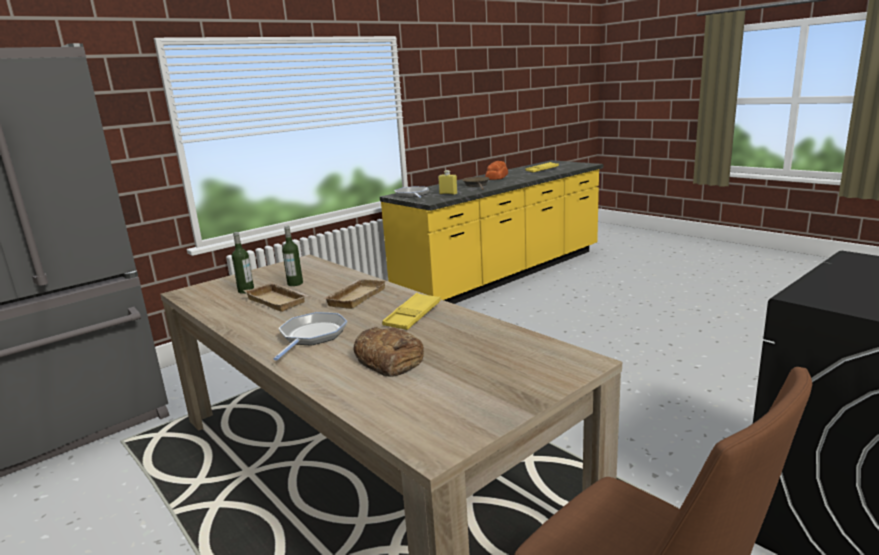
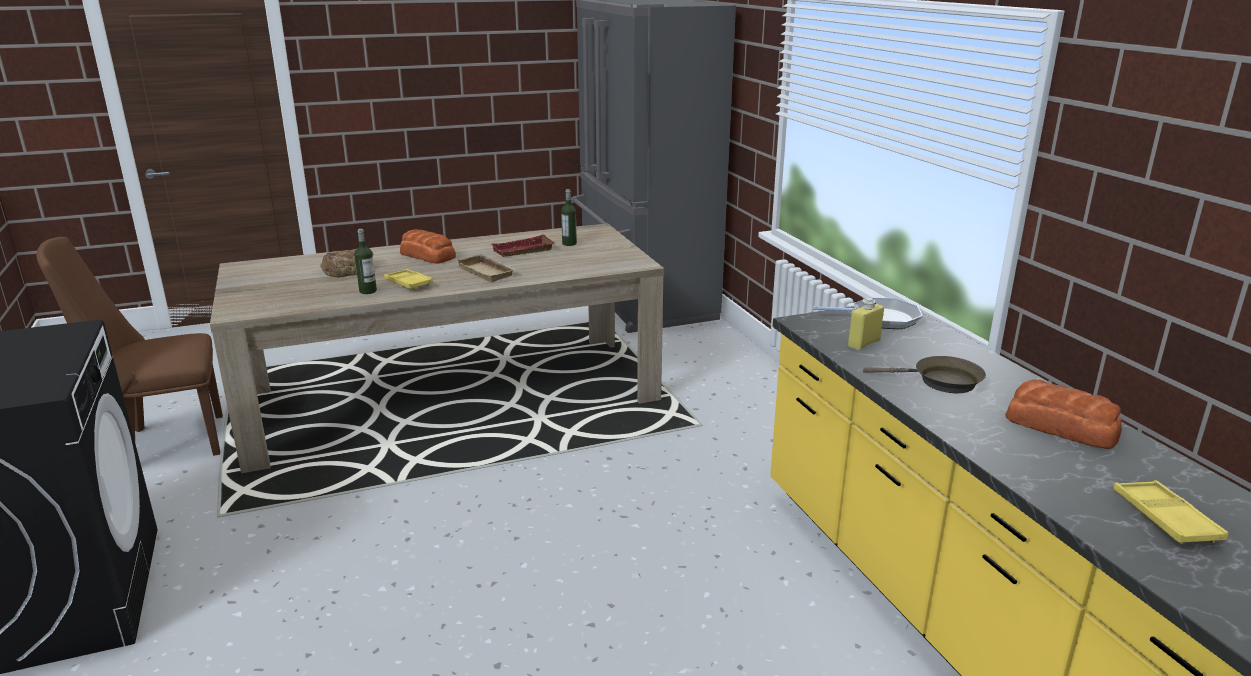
camera: 110 degrees right, 5 degrees up
beige tray [243,282,309,312] -> red tray [492,234,554,257]
frying pan [274,312,347,360] -> bread [400,229,456,264]
bottle [282,226,303,286] -> bottle moved to [355,229,377,294]

